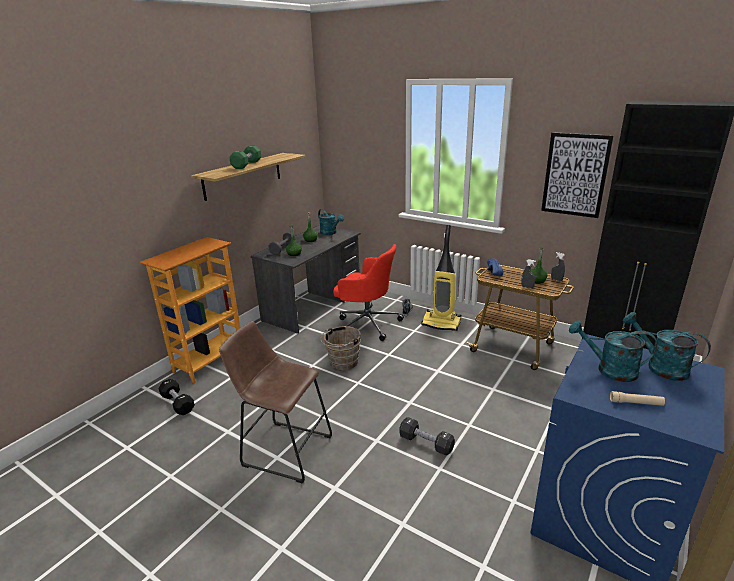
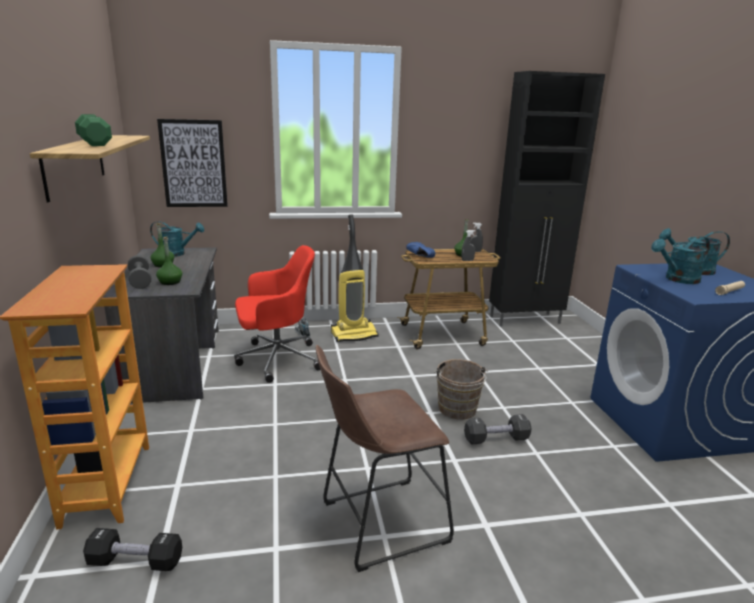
camera: 45 degrees left, 5 degrees down
brown bucket [320,326,361,371] -> brown bucket moved to [434,359,488,420]
picture [541,132,614,218] -> picture moved to [157,119,228,207]

